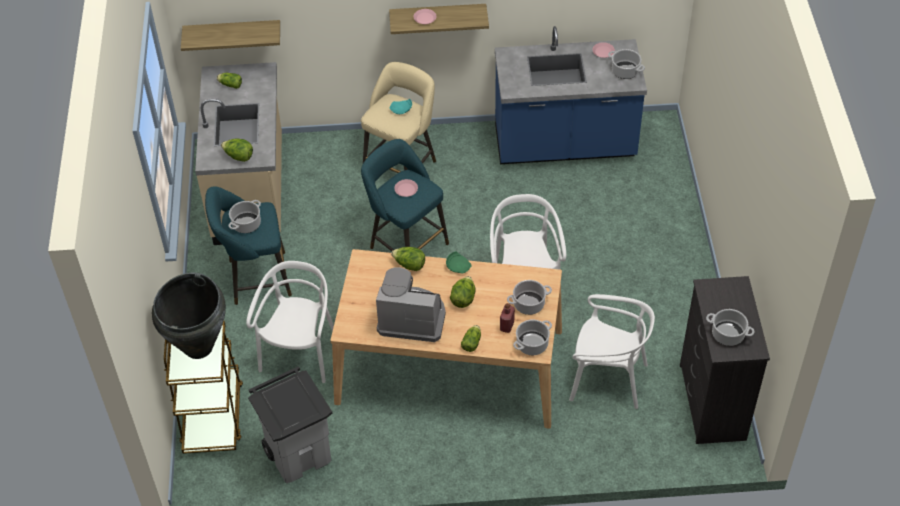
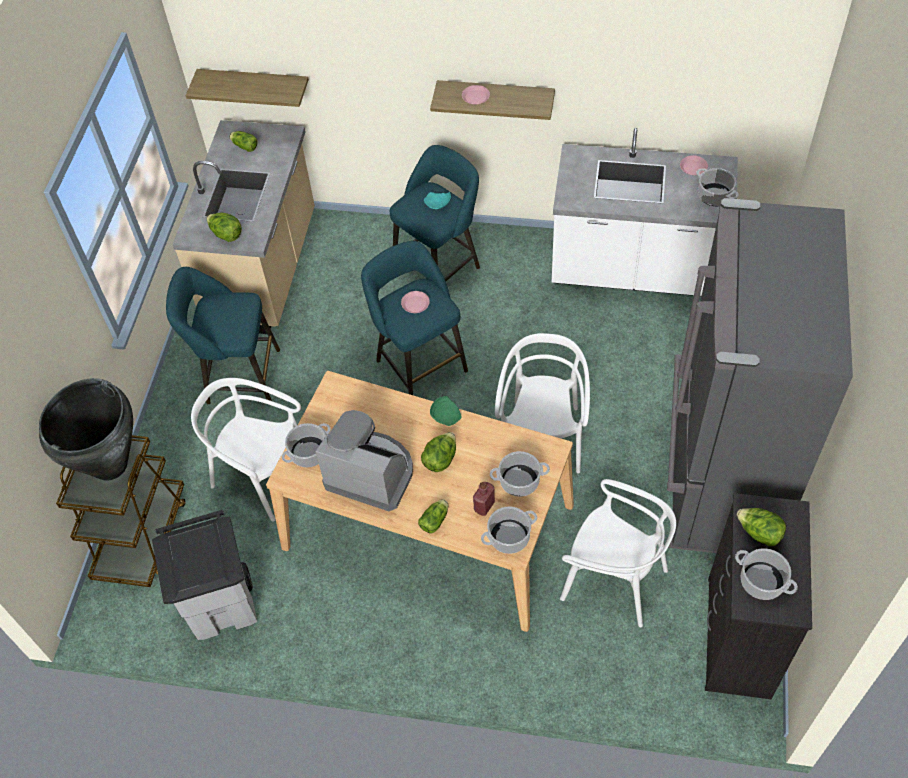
camera: 15 degrees right, 5 degrees up
cooking pot [229,200,261,233] -> cooking pot moved to [282,423,331,467]
white chair [246,261,334,383] -> white chair turned 90 degrees counterclockwise [191,378,301,521]
beige stool [361,62,436,173] -> turquoise stool [390,145,480,281]
lettuce [391,247,425,271] -> lettuce moved to [737,508,786,547]
blue counter [495,26,647,164] -> white counter [552,128,738,296]
none -> grey fridge [666,198,853,553]

